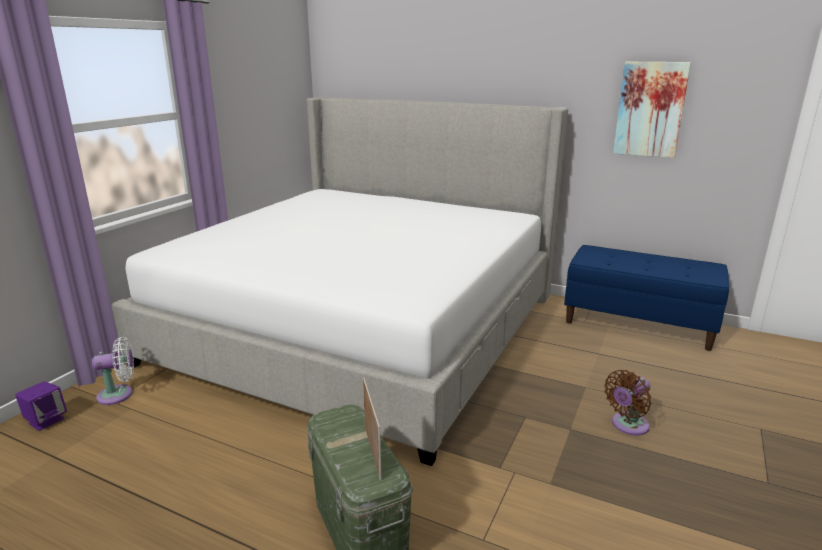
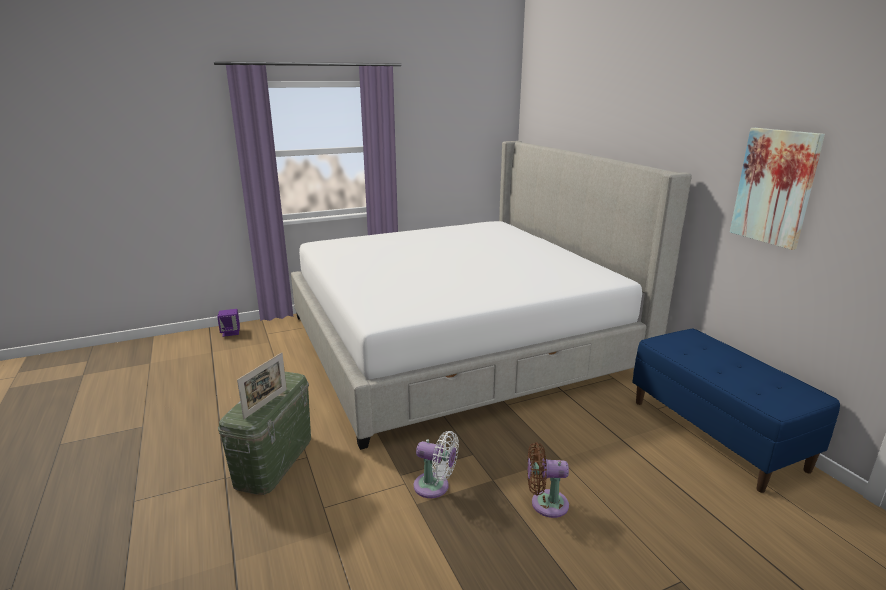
camera: 40 degrees right, 0 degrees up
white fan [92,337,134,405] -> white fan moved to [414,431,459,498]

